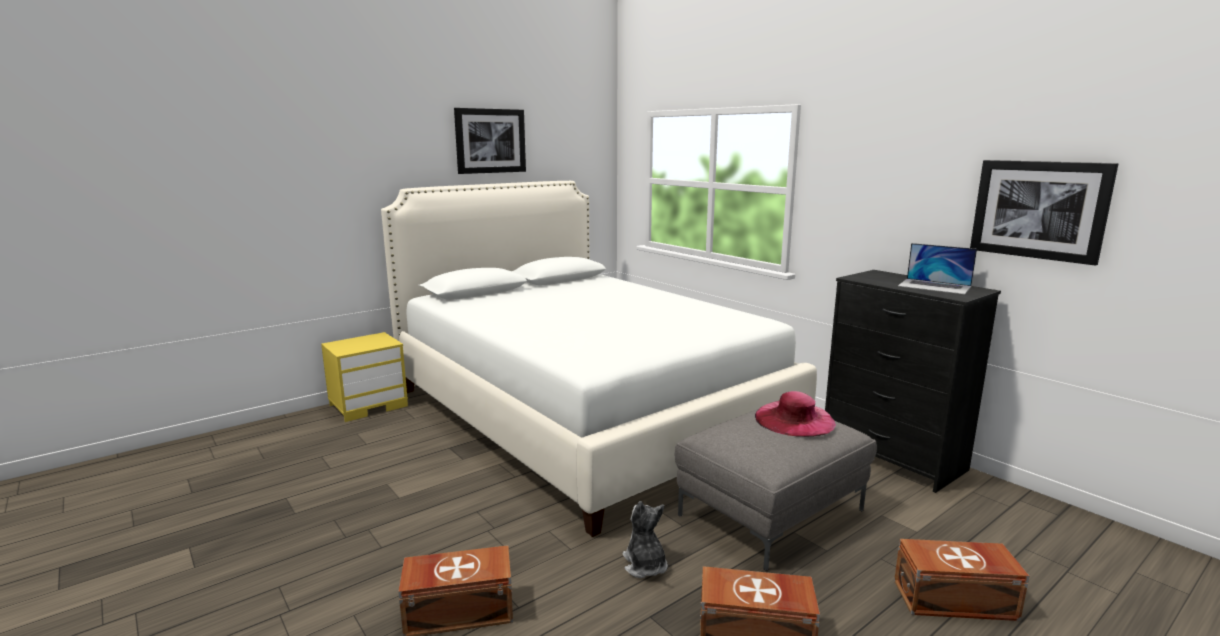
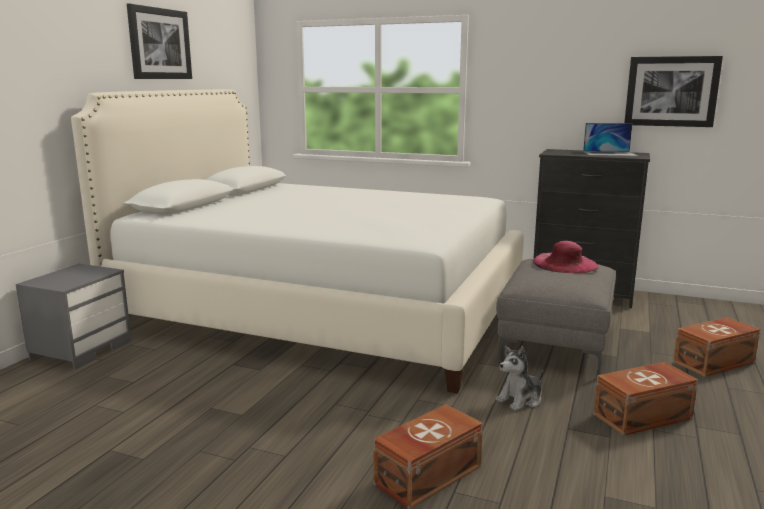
camera: 30 degrees left, 0 degrees up
yellow nightstand [321,332,408,422] -> grey nightstand [16,264,131,370]
plush toy [623,501,668,578] -> plush toy turned 75 degrees counterclockwise [496,346,544,411]

